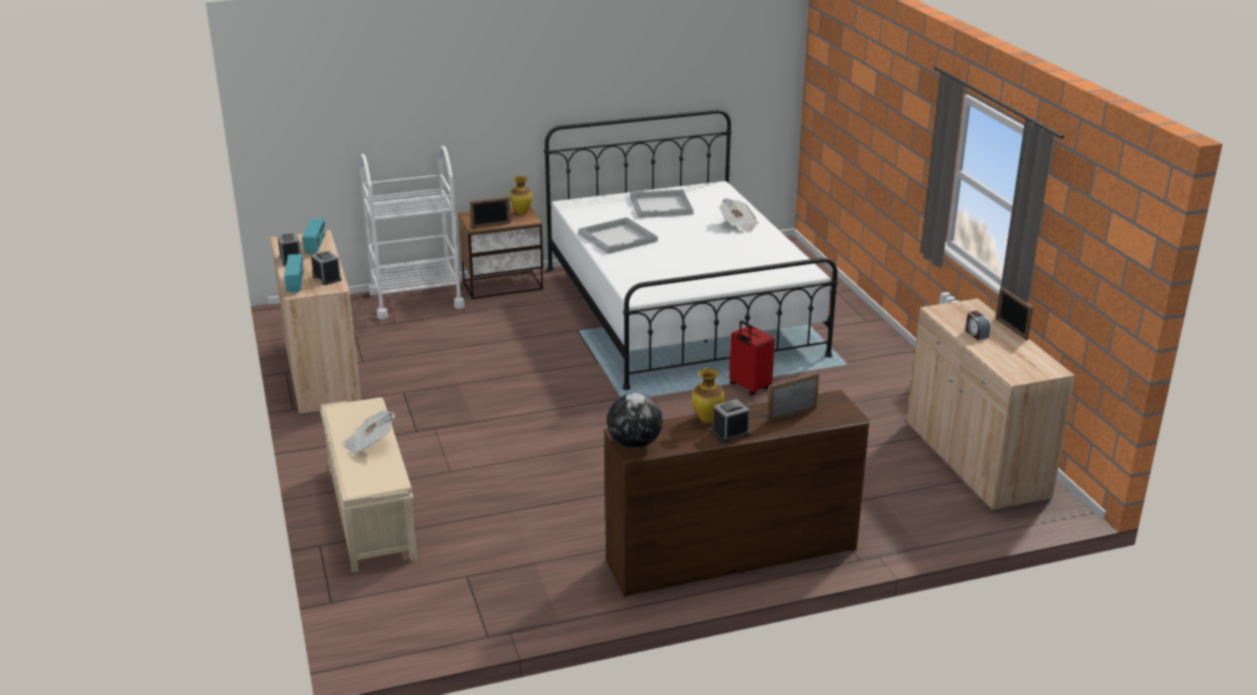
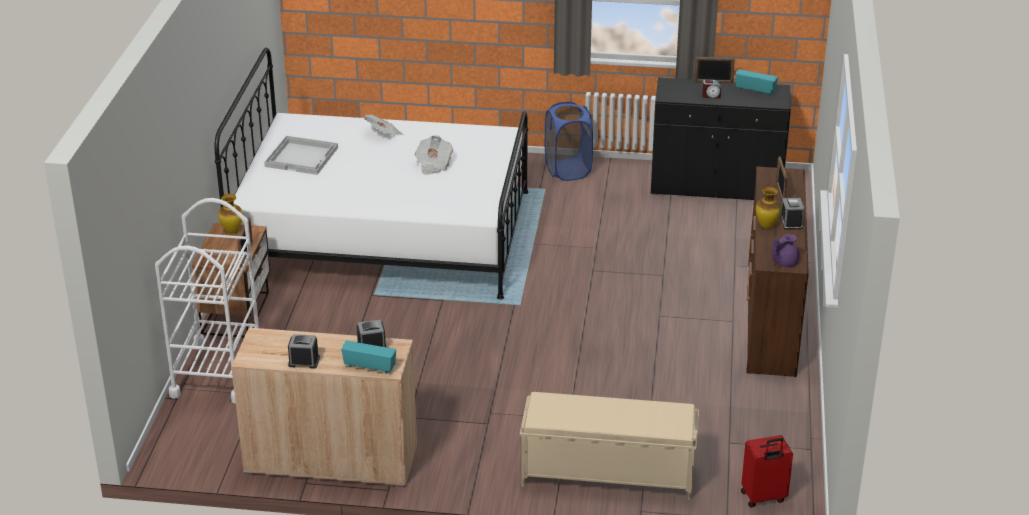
camera: 65 degrees left, 5 degrees up
radio [302,219,326,254] -> radio moved to [735,69,778,96]
newspaper [342,410,395,455] -> newspaper moved to [415,135,453,175]
white tray [578,217,658,254] -> none
globe [607,393,663,449] -> purple teapot [772,234,800,267]
red suitcase [729,320,775,395] -> red suitcase moved to [741,435,793,508]
beige cabinet [907,299,1075,512] -> black cabinet [651,78,791,200]
none -> blue laundry basket [545,102,593,181]

